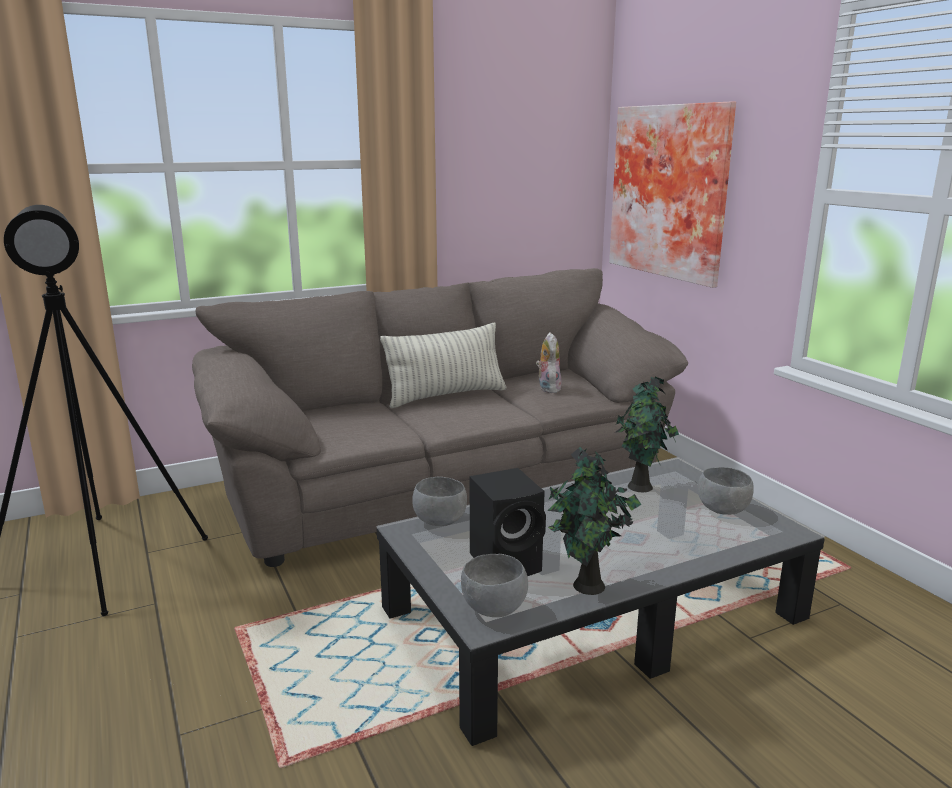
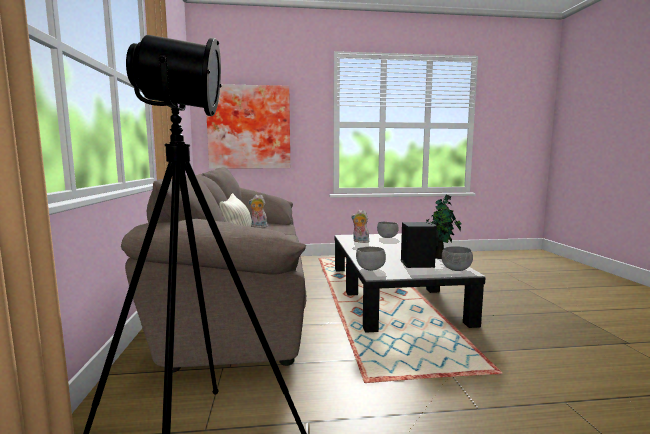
camera: 70 degrees left, 10 degrees down
potted plant [616,377,679,492] -> plush toy [351,210,369,243]

